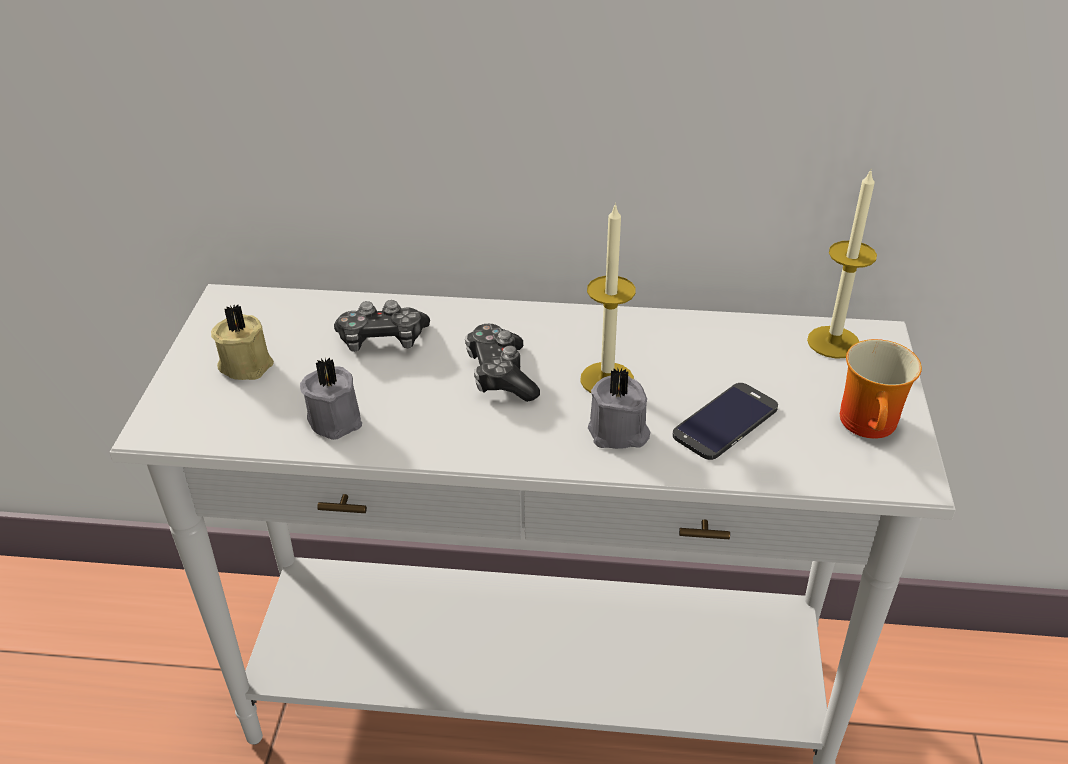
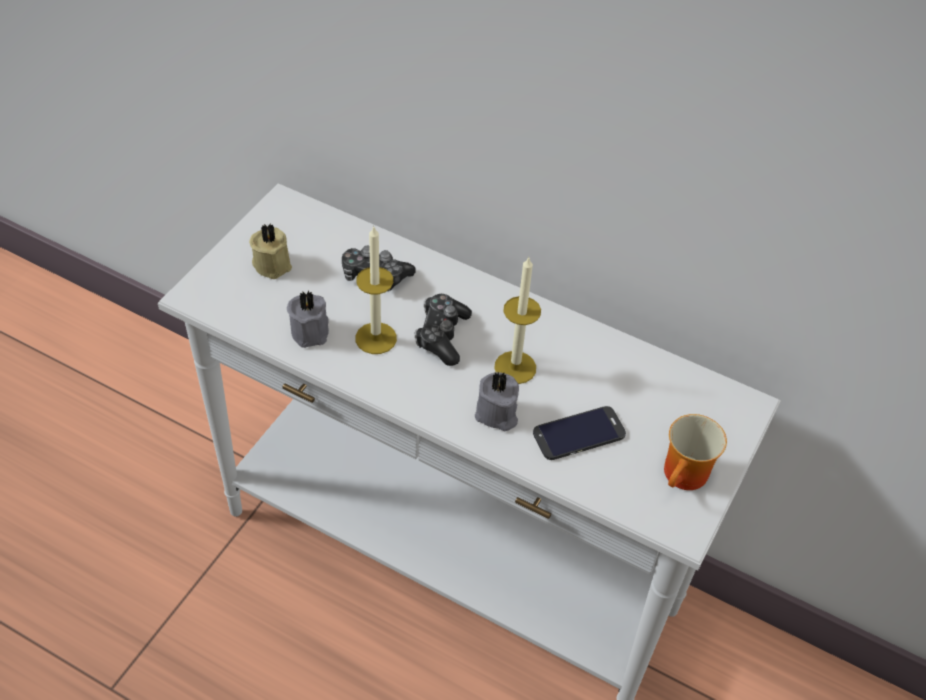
camera: 20 degrees right, 10 degrees up
candle [807,168,877,359] -> candle moved to [356,227,397,354]

